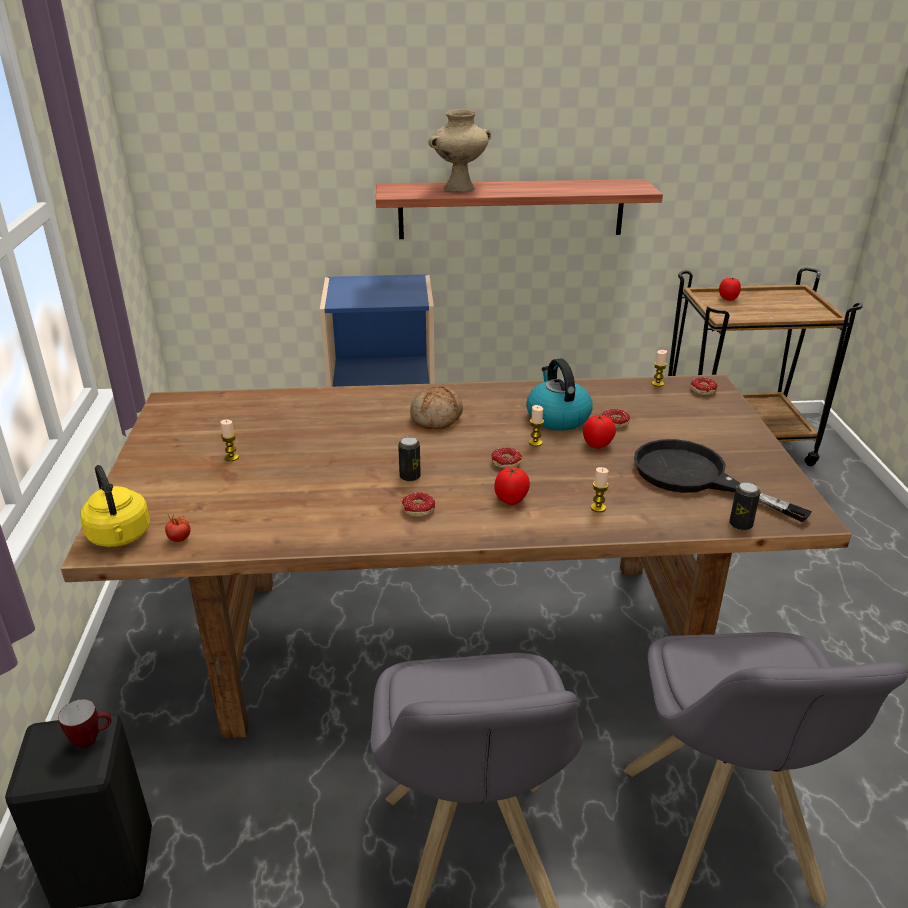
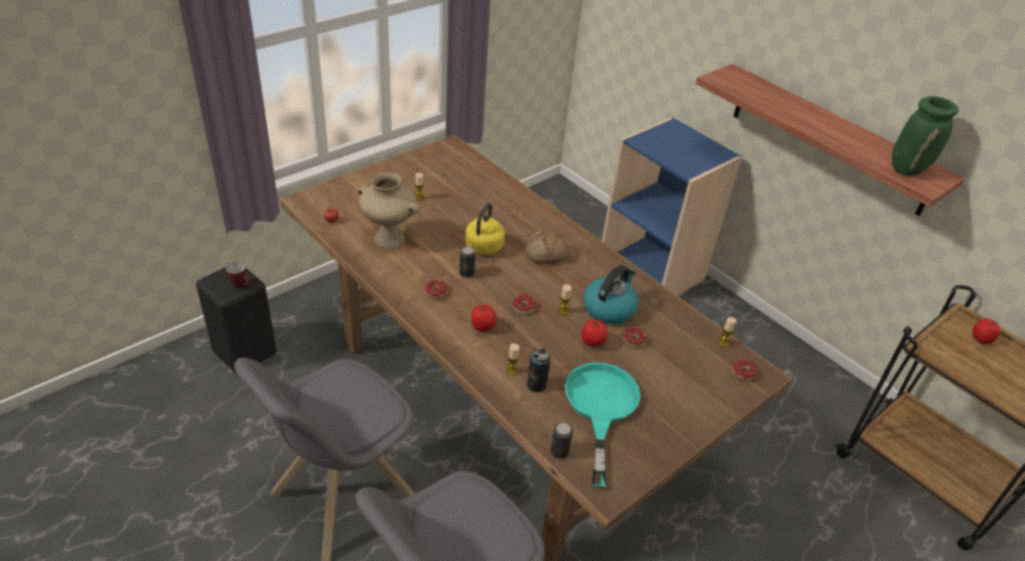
camera: 50 degrees right, 10 degrees up
yellow kettle [80,465,150,547] -> yellow kettle moved to [465,203,505,255]
beige vase [428,110,491,192] -> beige vase moved to [358,172,420,249]
black frying pan [634,439,812,522] -> turquoise frying pan [565,363,641,487]
none -> can [527,348,551,392]
none -> green vase [892,96,959,176]

